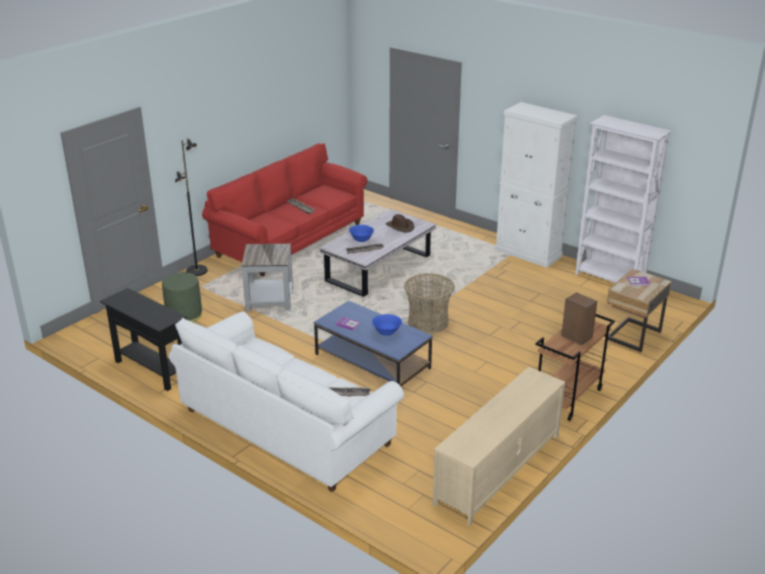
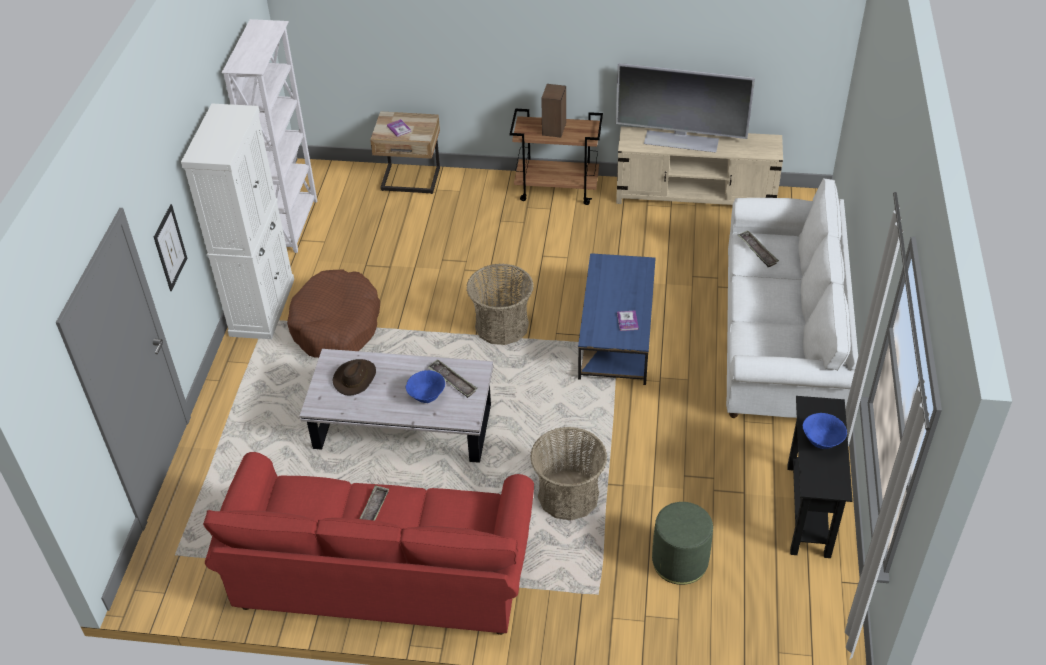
camera: 120 degrees left, 15 degrees up
black floor lamp [175,138,208,276] -> none
grey side table [241,244,293,311] -> basket [530,427,607,520]
blue bowl [372,314,402,336] -> blue bowl moved to [803,413,847,449]
none -> picture [154,204,187,291]
none -> brown dog bed [287,269,380,358]
none -> television [616,63,755,153]

